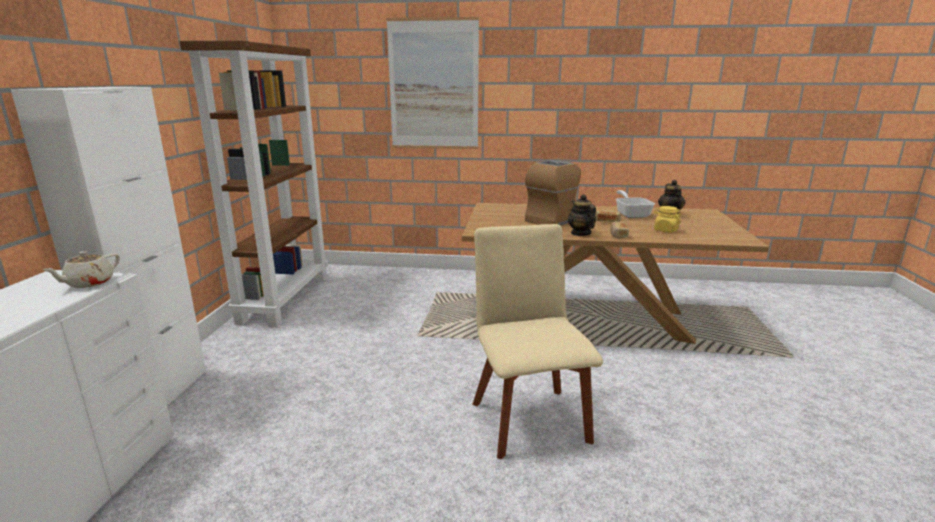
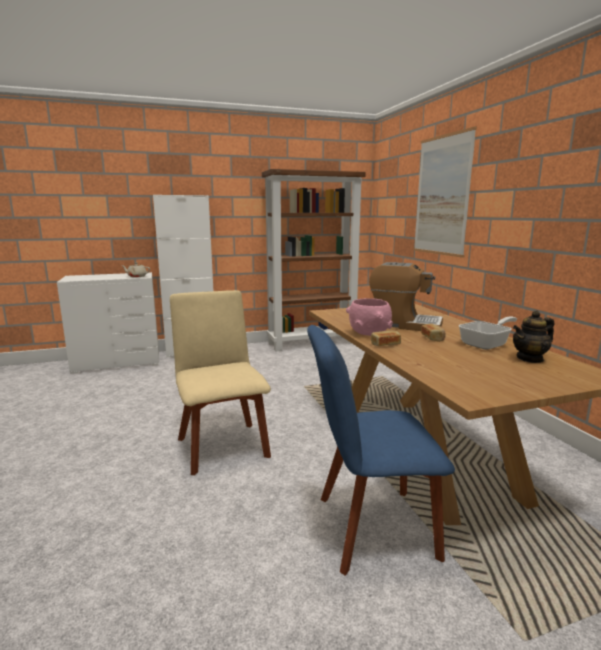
camera: 65 degrees right, 5 degrees down
beige chair [472,224,603,459] -> beige chair turned 75 degrees counterclockwise [170,290,271,475]
teapot [568,194,596,236] -> pink bowl [346,298,393,336]
yellow jar [654,206,681,233] -> none
none -> blue chair [307,325,455,576]

